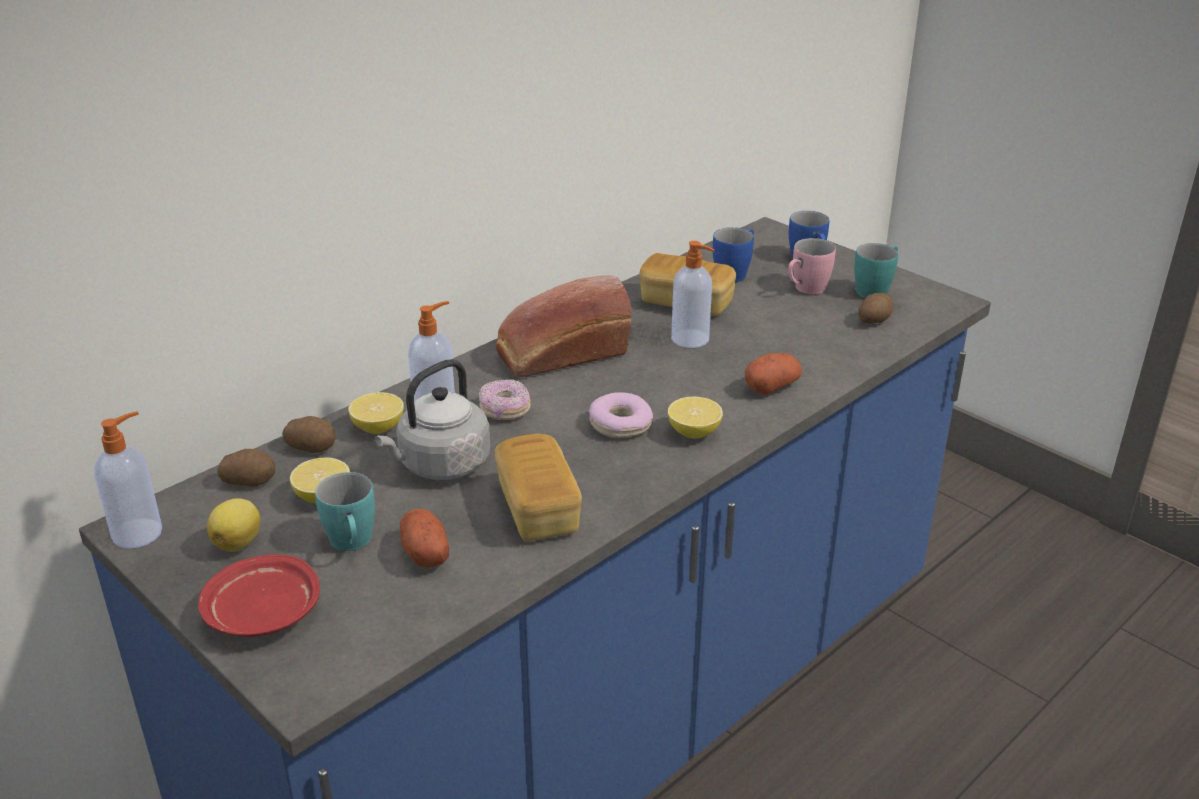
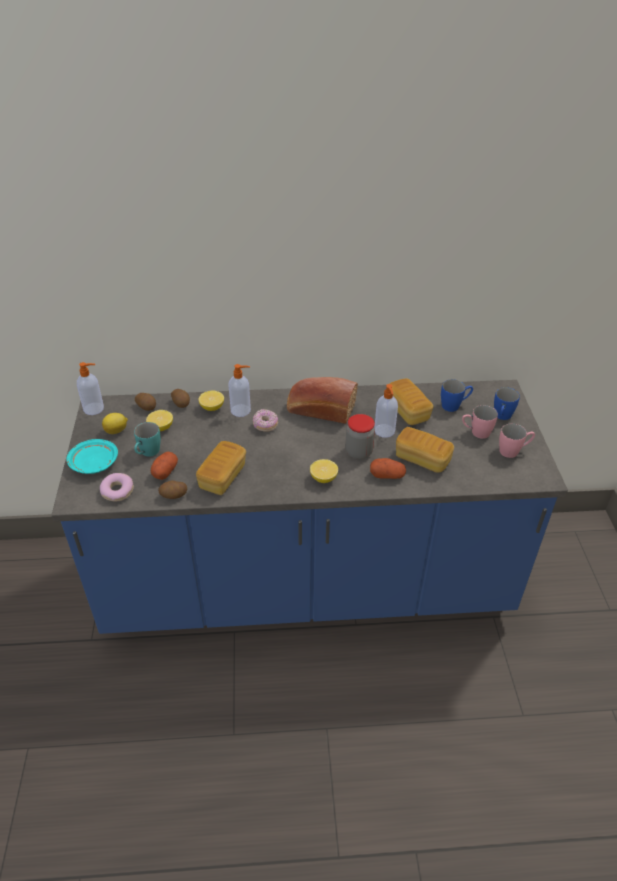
camera: 40 degrees right, 10 degrees up
red plate [198,554,320,637] -> turquoise plate [67,439,118,474]
grey kettle [375,359,490,480] -> none
donut [589,393,653,438] -> donut moved to [100,473,134,501]
turquoise mug [854,243,898,298] -> pink mug [499,423,535,458]
potato [858,293,893,324] -> potato moved to [158,481,187,499]
none -> jar [345,414,375,459]
none -> bread [396,427,454,473]

